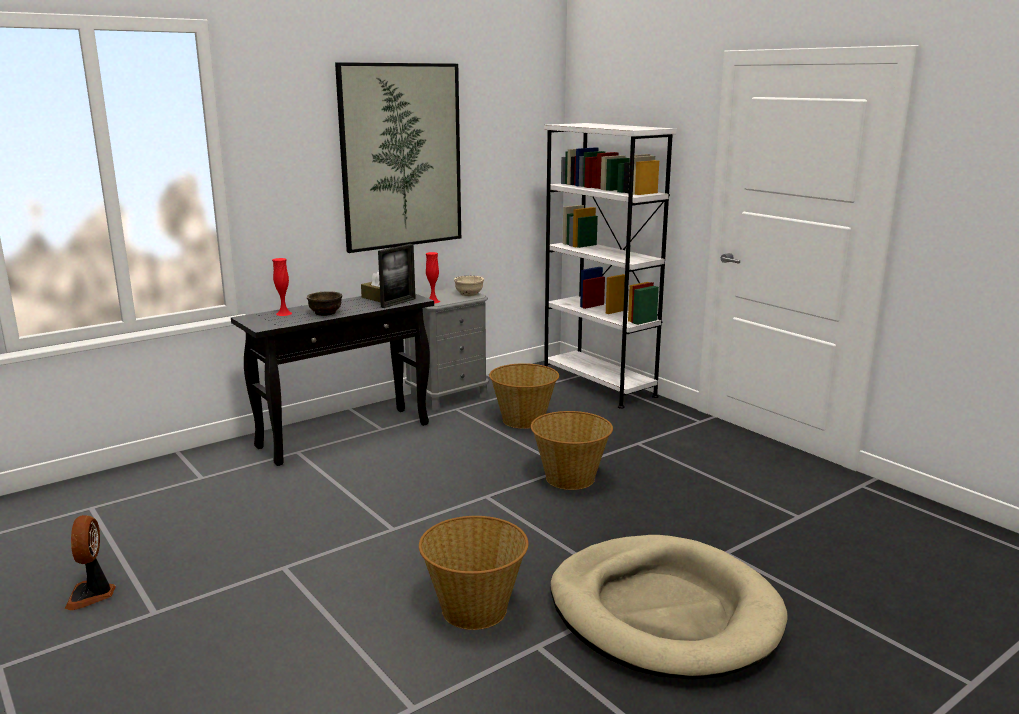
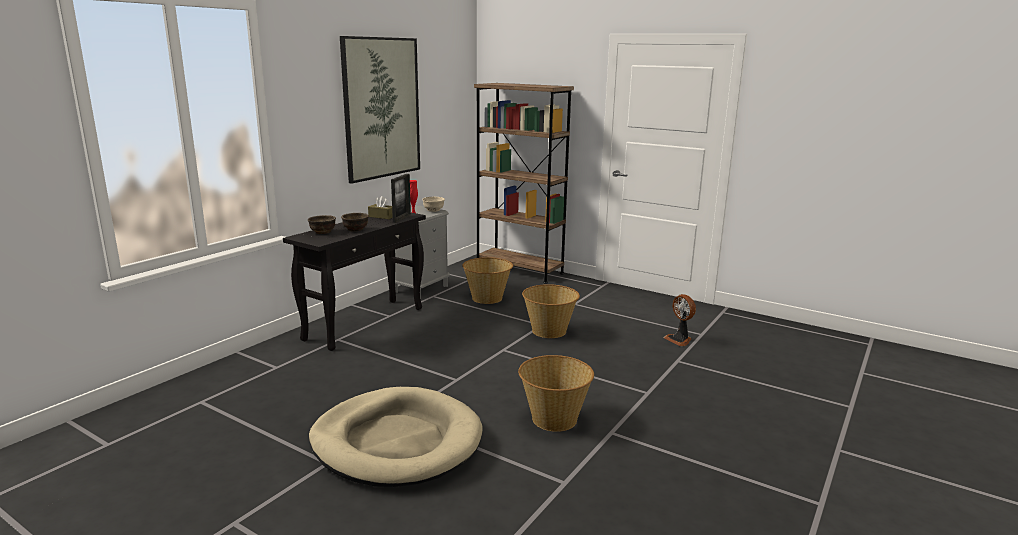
camera: 20 degrees left, 0 degrees up
fan [64,515,116,610] -> fan moved to [664,294,696,346]
red vase [272,258,292,316] -> brown bowl [308,215,336,234]
white bookcase [544,123,677,409] -> brown bookcase [474,83,574,284]
beige dog bed [551,535,788,679] -> beige dog bed moved to [309,387,483,487]

